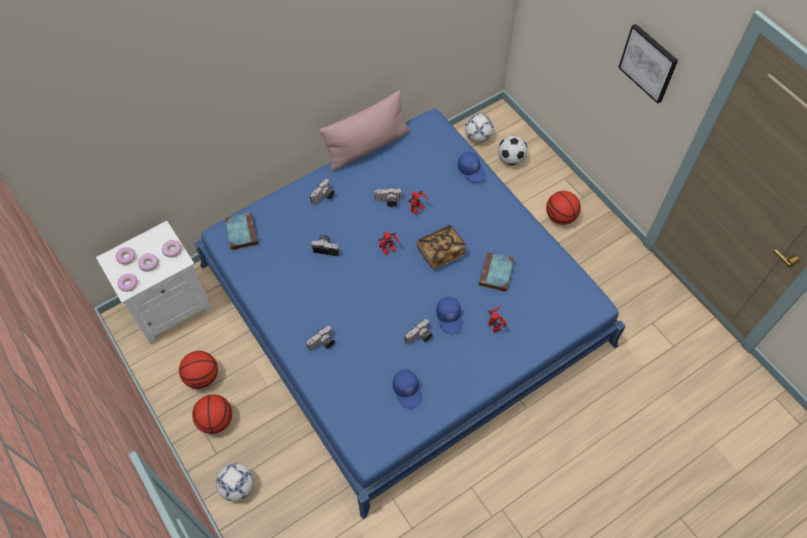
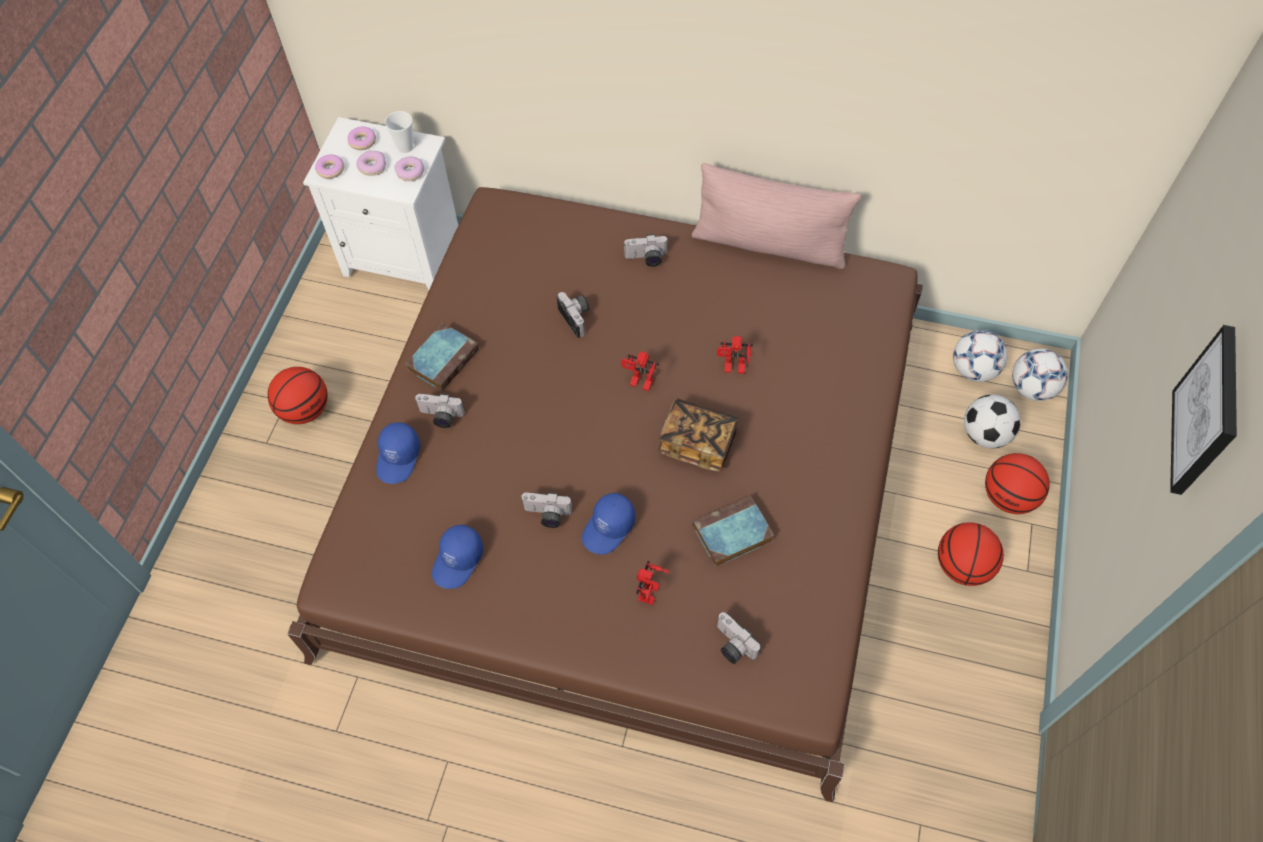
camera: 50 degrees right, 0 degrees up
basketball [179,351,218,389] -> basketball moved to [985,453,1050,514]
blue bed [194,109,626,519] -> brown bed [287,187,923,802]
football [216,463,254,502] -> football moved to [1012,349,1068,401]
book [225,212,258,251] -> book moved to [405,323,479,391]
camera [375,187,401,207] -> camera moved to [717,612,761,664]
blue cap [458,152,486,183] -> blue cap moved to [376,422,420,484]
none -> cup [385,111,414,153]

